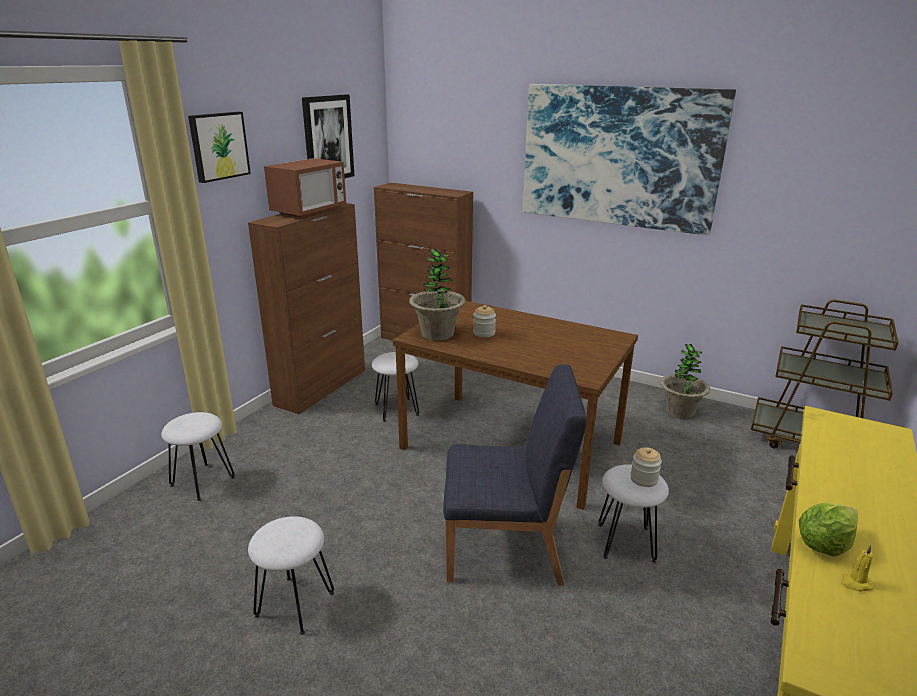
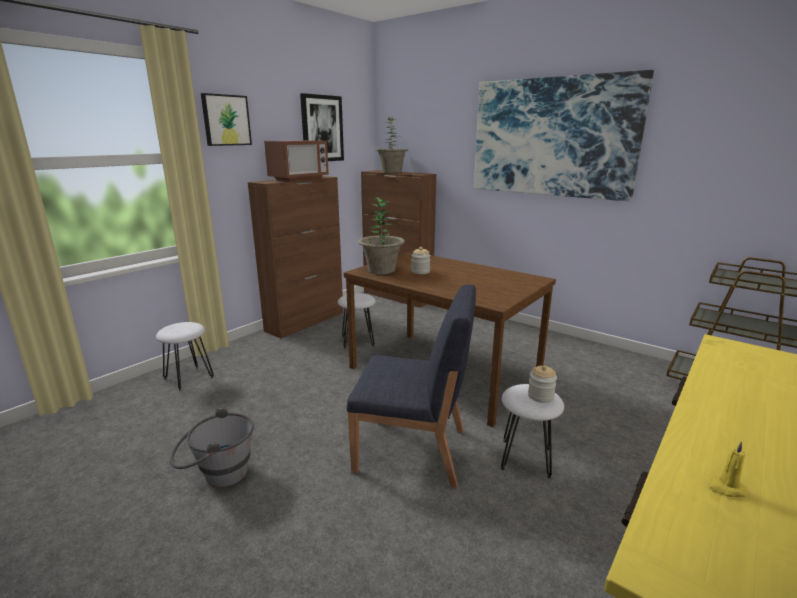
camera: 10 degrees right, 5 degrees down
white stool [248,516,334,635] -> grey bucket [170,408,254,487]
potted plant [660,344,710,419] -> potted plant moved to [375,117,408,173]
lettuce [799,502,858,556] -> none

